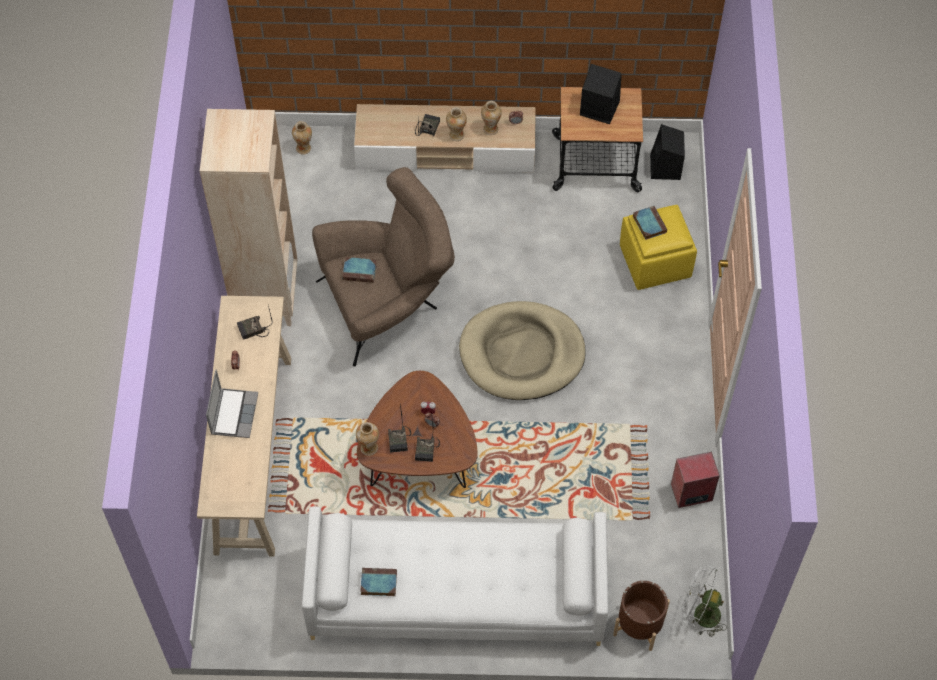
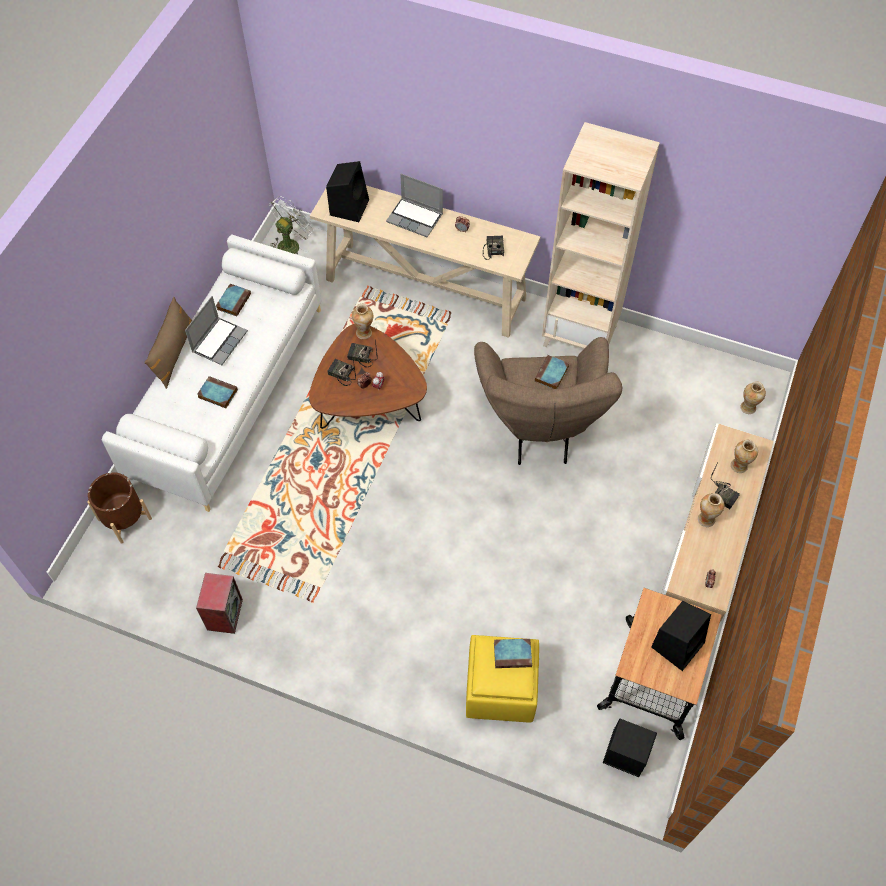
camera: 110 degrees right, 0 degrees up
beige dog bed [459,301,586,400] -> none
vase [481,101,502,135] -> vase moved to [731,439,758,473]
white fan [682,564,727,637] -> white fan moved to [269,196,314,254]
none -> brown pillow [144,297,192,389]
none -> laptop [185,296,248,365]
none -> book [197,376,238,408]
none -> black speaker [326,161,369,222]

